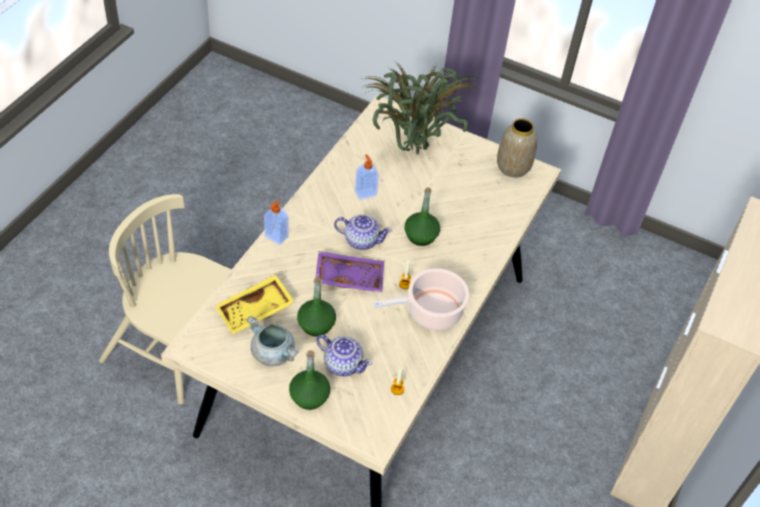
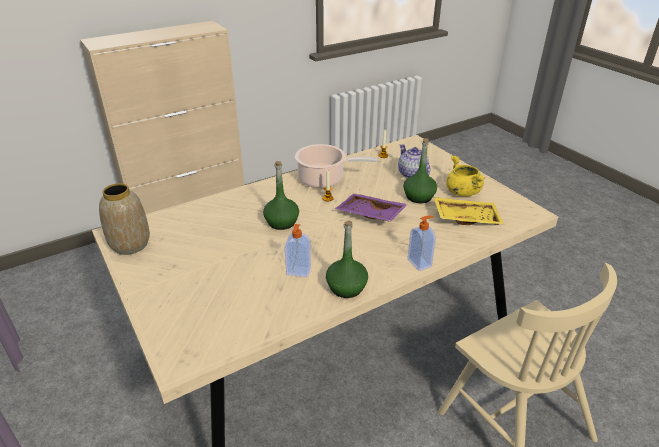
camera: 145 degrees left, 15 degrees down
grey cooking pot [247,316,299,366] -> yellow cooking pot [446,156,486,197]
green bottle [289,350,330,410] -> green bottle moved to [326,221,368,298]
teapot [334,215,392,250] -> none
potted plant [361,62,478,155] -> none

